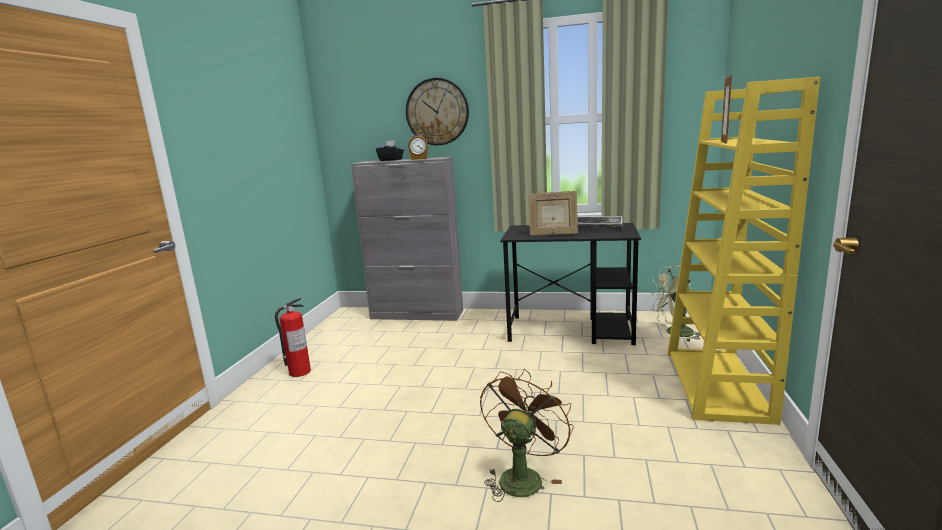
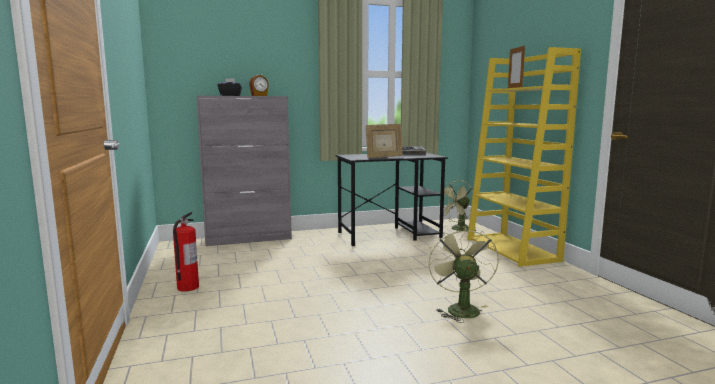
camera: 30 degrees left, 5 degrees down
wall clock [406,78,469,145] -> none
brown fan [480,369,574,502] -> green fan [429,226,499,323]

